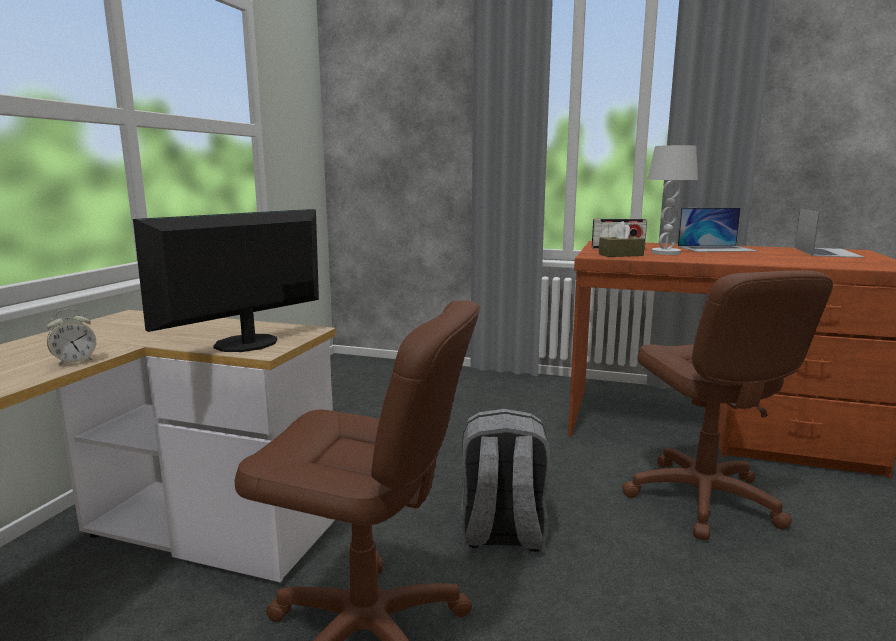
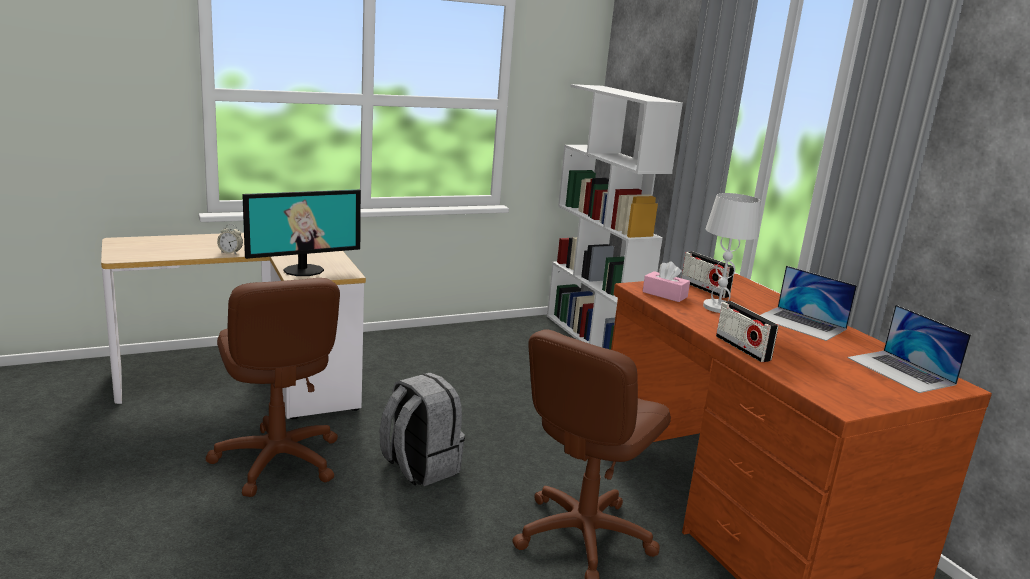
camera: 45 degrees right, 5 degrees up
monitor [133,209,319,352] -> monitor turned 150 degrees clockwise [242,189,361,276]
brown tissue box [599,221,645,257] -> pink tissue box [643,261,690,302]
laptop [795,209,865,258] -> laptop turned 90 degrees clockwise [847,305,971,393]
none -> white bookcase [547,84,683,350]
none -> radio [716,301,779,362]

